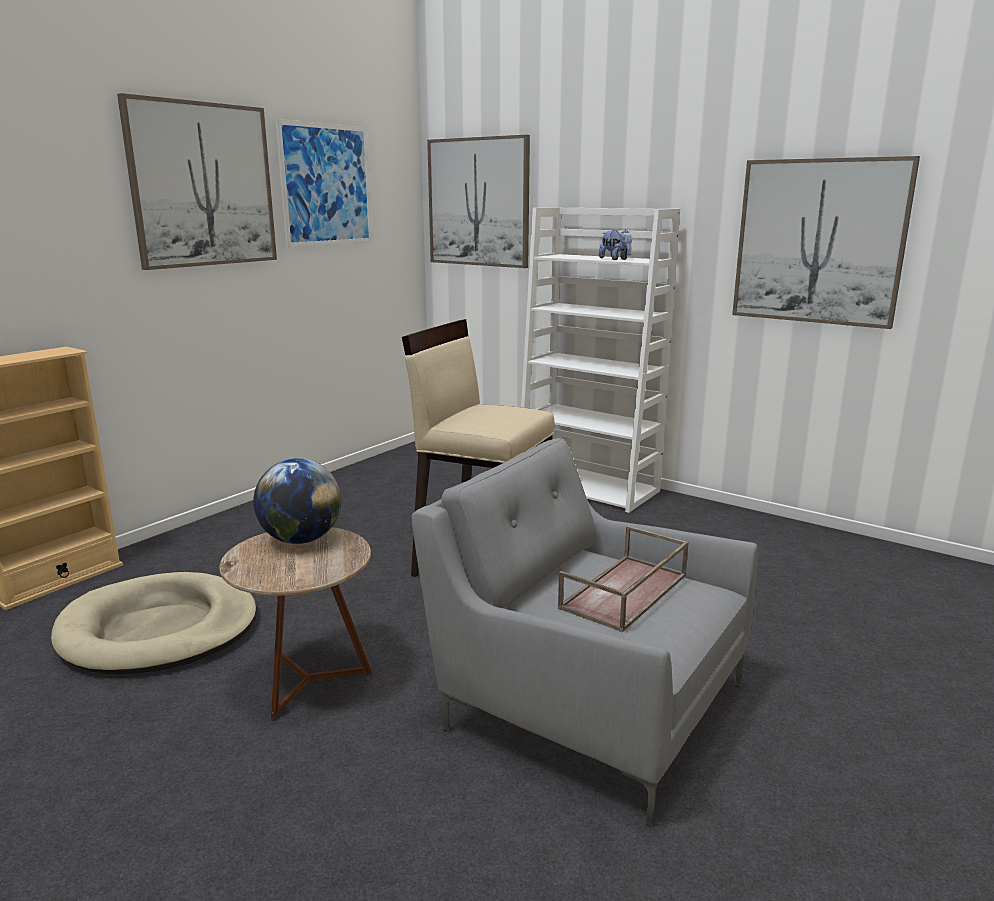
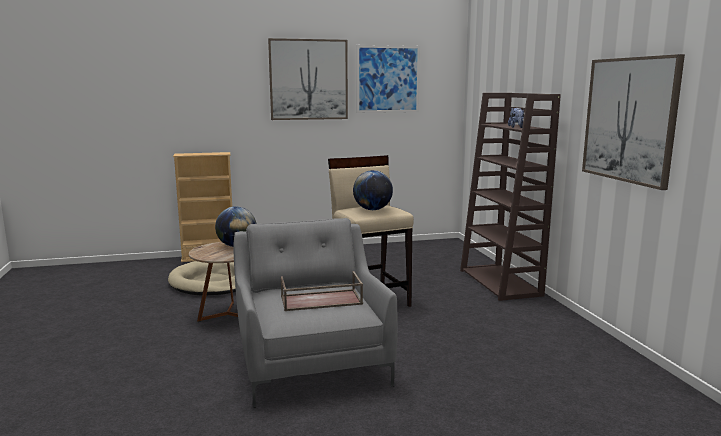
camera: 40 degrees right, 5 degrees down
picture [427,135,530,268] -> none
white bookcase [521,207,680,513] -> brown bookcase [460,93,561,301]
none -> globe [353,170,393,210]

